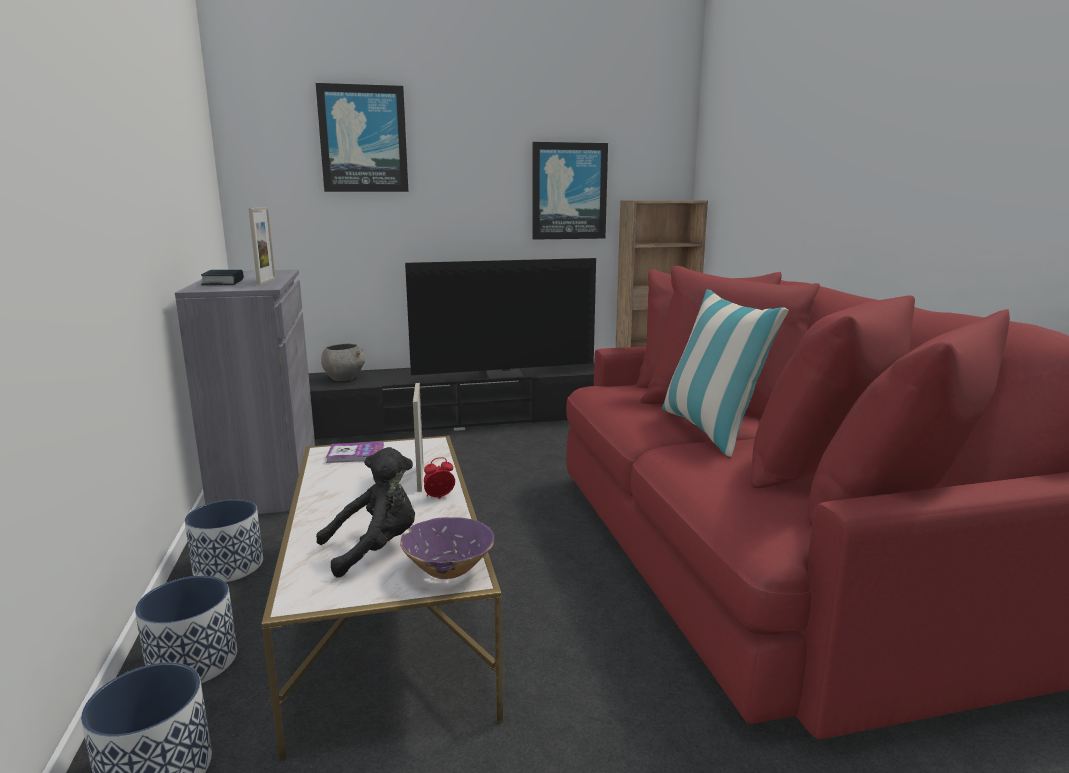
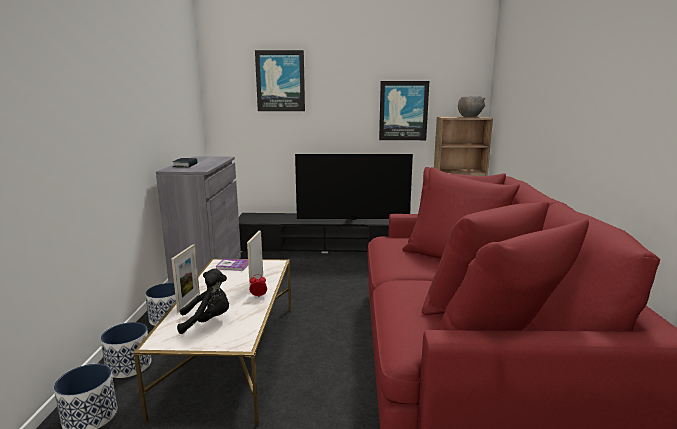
camera: 15 degrees right, 0 degrees up
picture frame [248,207,276,285] -> picture frame moved to [171,244,200,313]
grey bowl [321,344,365,381] -> grey bowl moved to [458,96,485,117]
purple bowl [400,517,494,579] -> none
pillow [662,289,788,457] -> none

